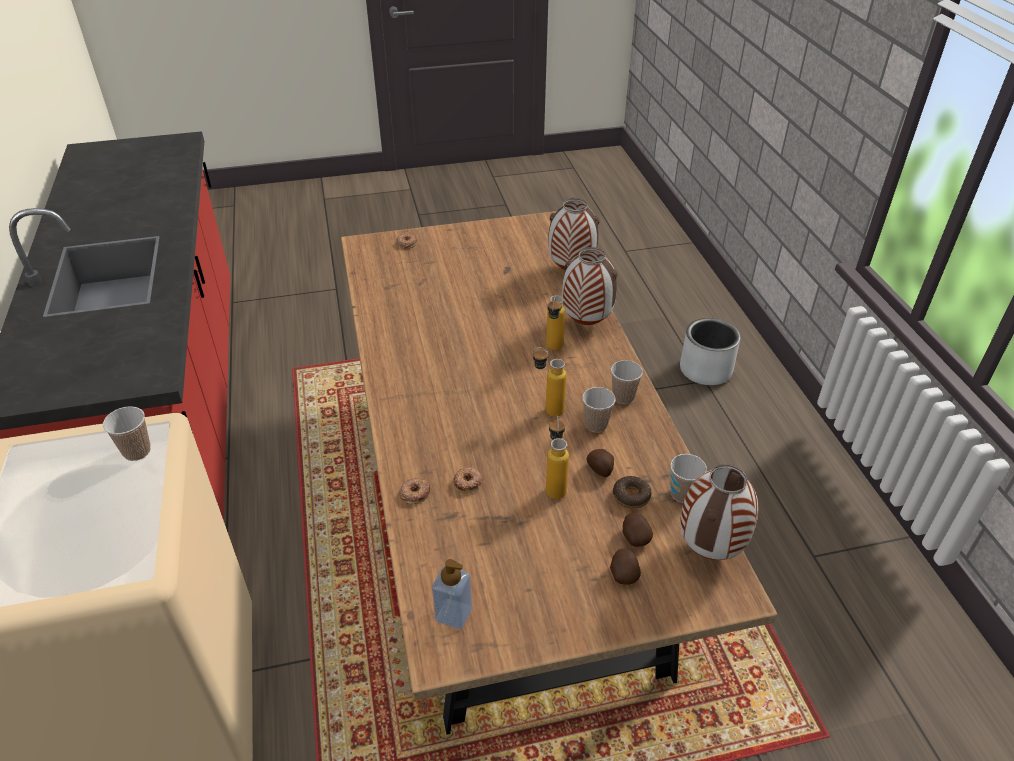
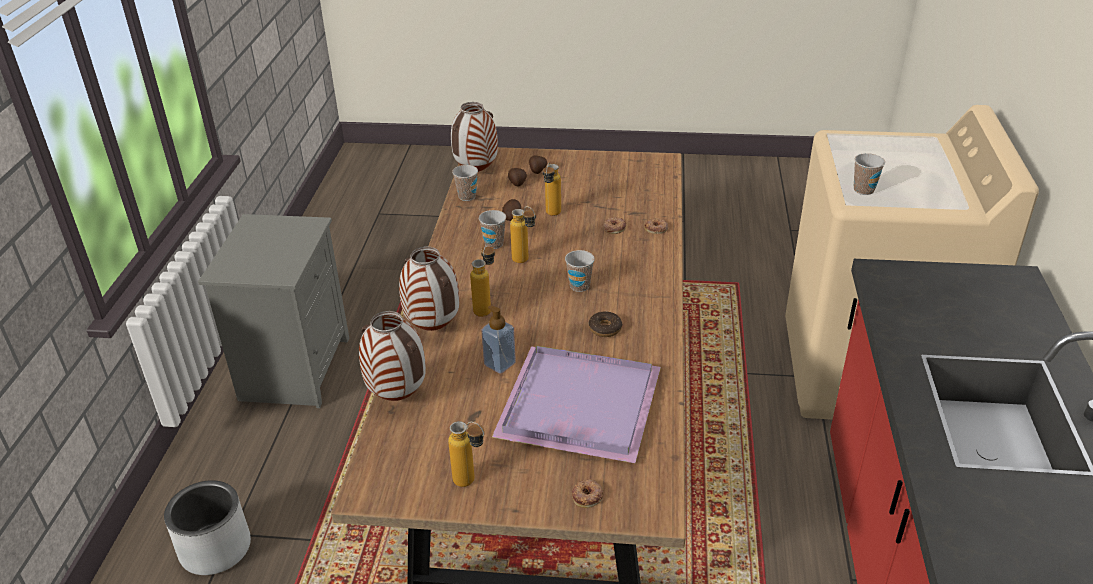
camera: 160 degrees left, 5 degrees down
soap dispenser [432,559,472,629] -> soap dispenser moved to [481,305,516,374]
cup [611,360,643,404] -> cup moved to [565,250,595,292]
donut [613,476,652,509] -> donut moved to [589,312,622,337]
none -> grey nightstand [198,214,349,408]
none -> bottle [448,421,484,487]
none -> purple tray [492,346,661,463]

